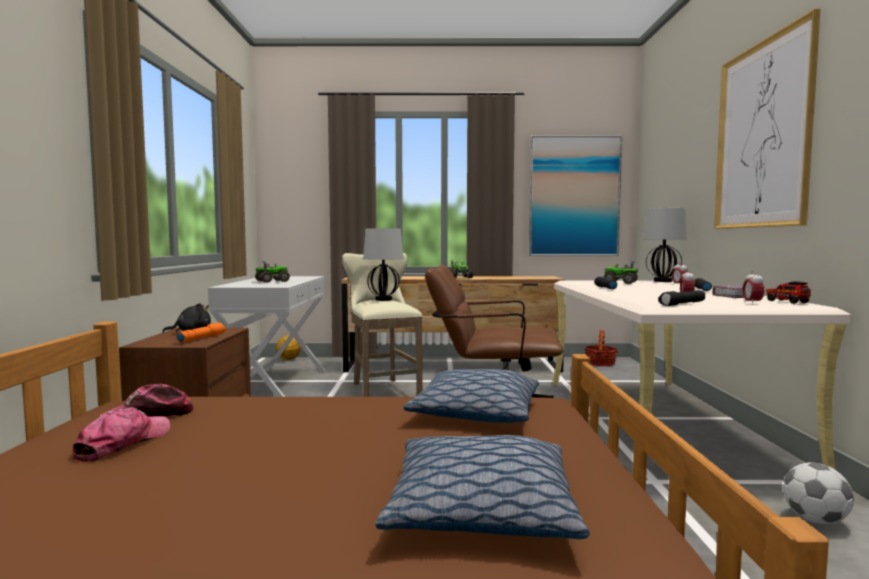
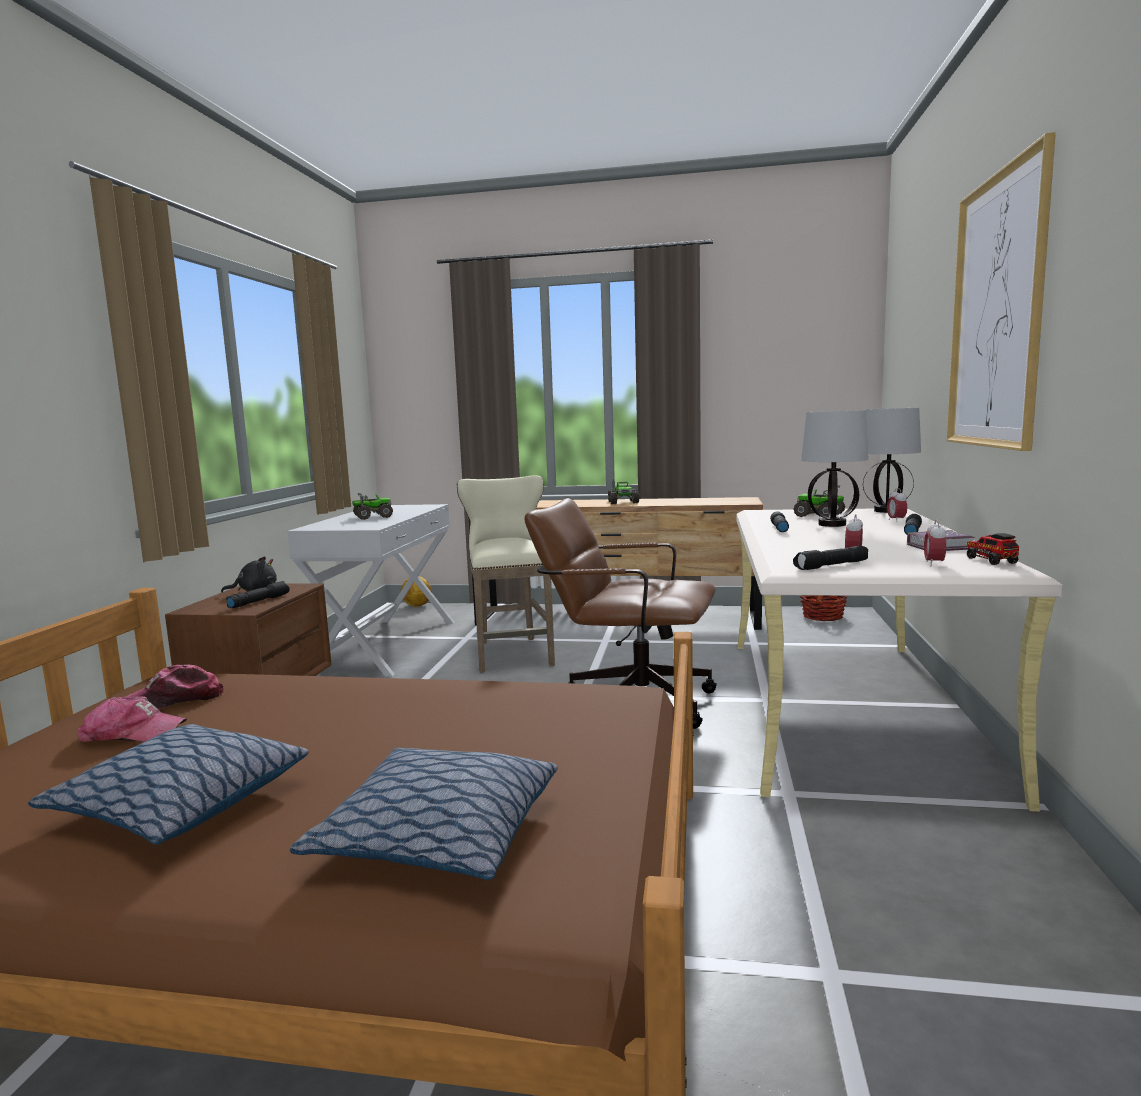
camera: 10 degrees right, 5 degrees up
cap [71,407,170,462] -> cap turned 60 degrees clockwise [77,696,187,742]
orange flashlight [176,323,226,343] -> black flashlight [226,581,290,608]
table lamp [363,228,403,301] -> table lamp moved to [801,410,868,527]
pillow [403,369,539,423] -> pillow moved to [28,724,309,845]
picture [529,135,622,256] -> none
football [783,463,854,524] -> none

